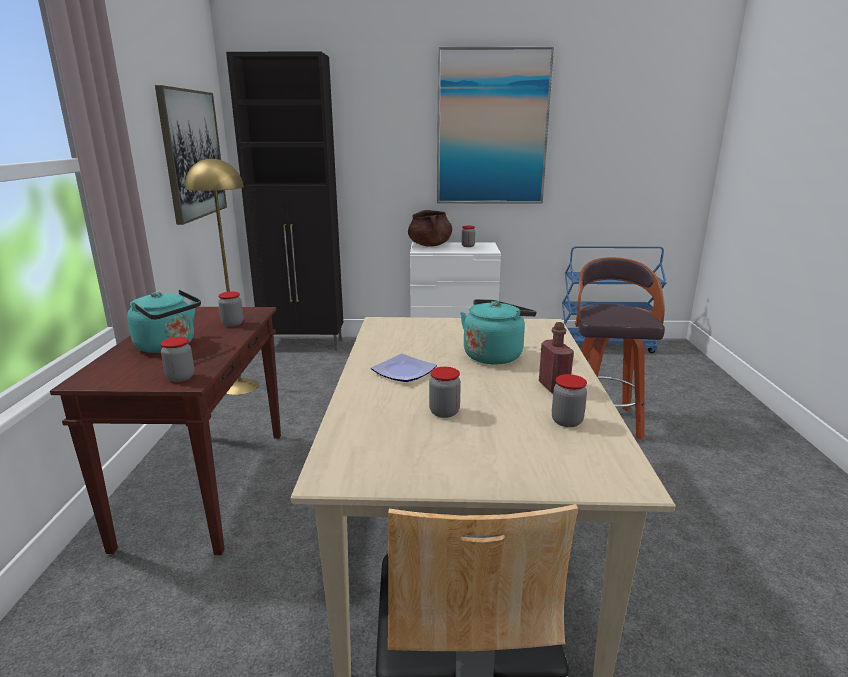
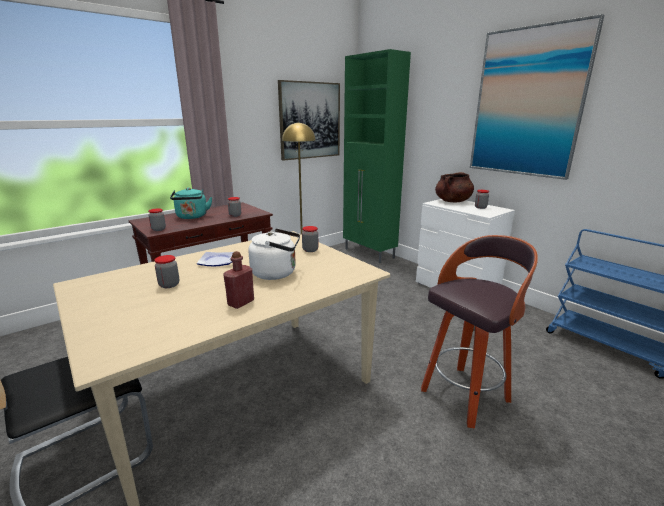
camera: 50 degrees right, 0 degrees up
black cabinet [226,52,343,351] -> green cabinet [343,49,411,263]
turquoise kettle [460,299,537,364] -> white kettle [248,228,300,280]
jar [552,374,587,427] -> jar moved to [302,226,318,252]

